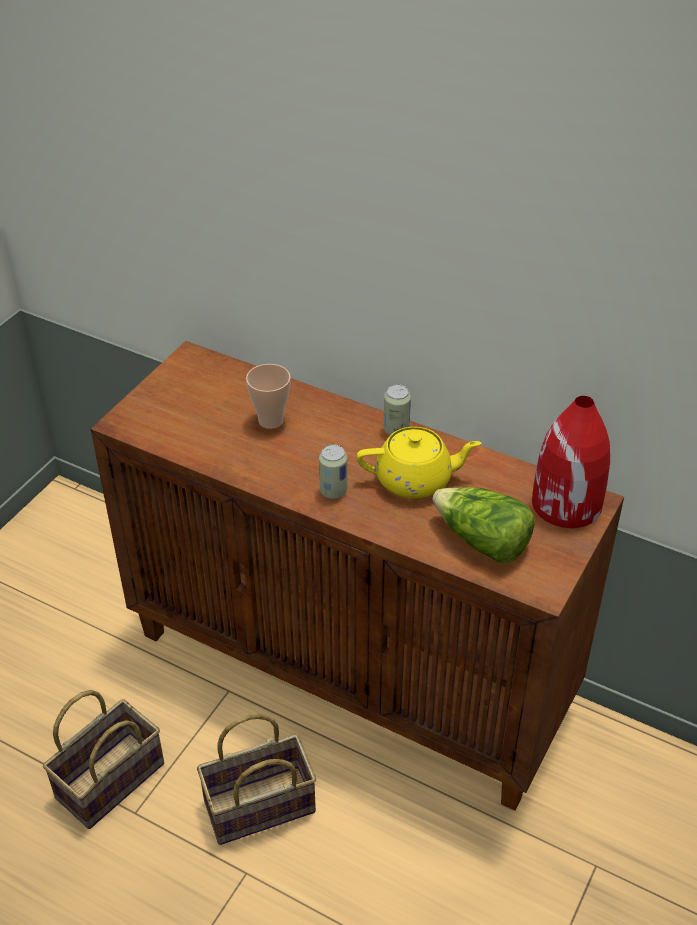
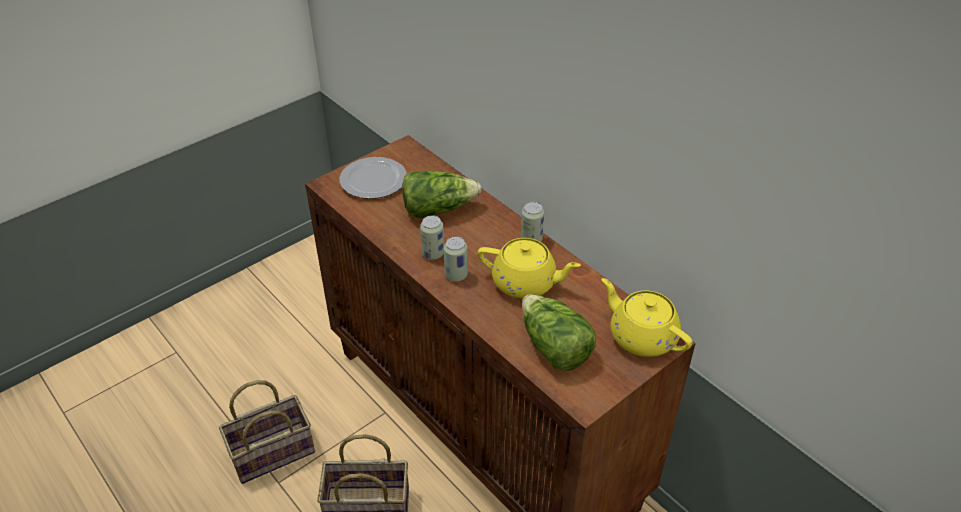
camera: 20 degrees right, 0 degrees up
cup [246,364,291,429] -> lettuce [402,170,482,218]
red vase [532,396,610,528] -> yellow teapot [602,278,693,357]
none -> plate [340,157,407,199]
none -> can [420,215,444,260]

